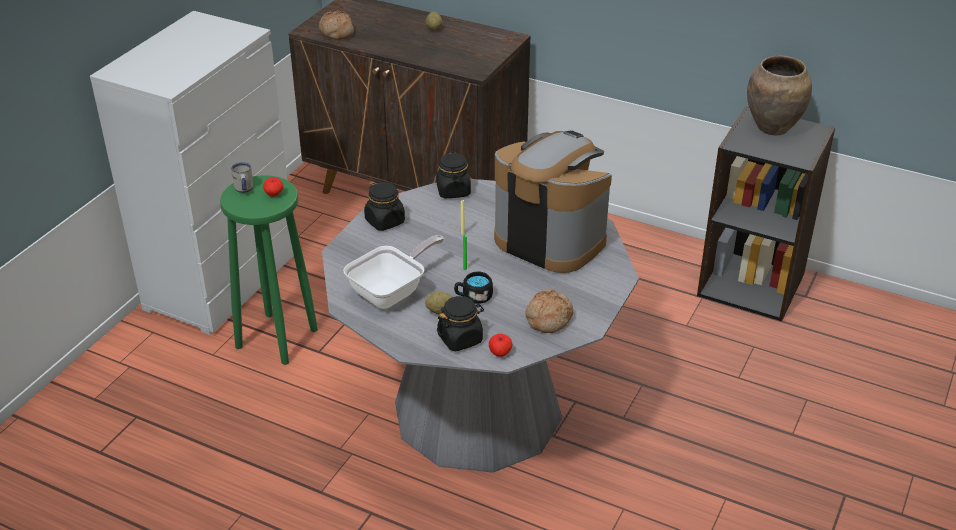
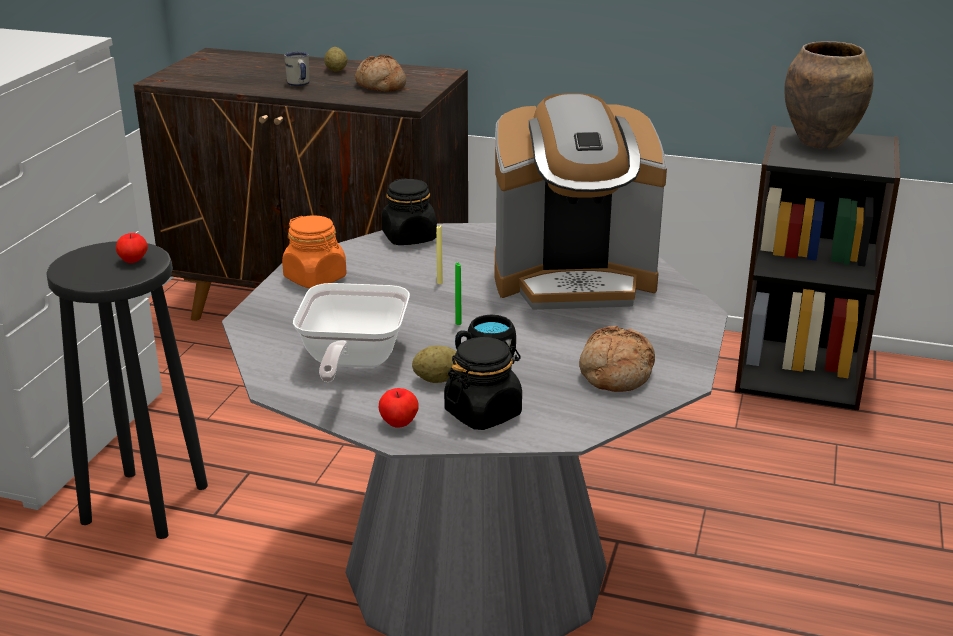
camera: 10 degrees left, 10 degrees down
green stool [220,175,318,365] -> black stool [47,241,208,539]
white mug [231,162,253,193] -> white mug moved to [284,52,309,86]
bread [319,10,354,40] -> bread moved to [355,55,406,92]
frying pan [343,235,444,309] -> frying pan turned 150 degrees clockwise [293,283,410,382]
black jar [364,181,405,231] -> orange jar [282,215,346,288]
apple [489,334,512,357] -> apple moved to [379,388,419,427]
coffee machine [494,131,612,273] -> coffee machine turned 150 degrees clockwise [495,93,667,310]

